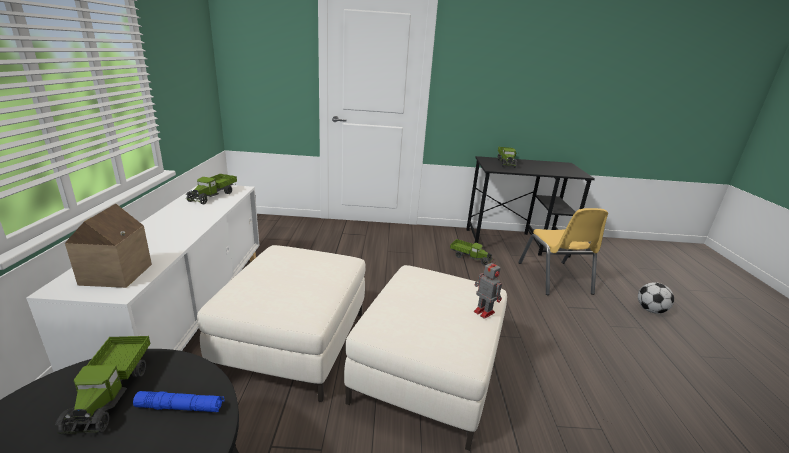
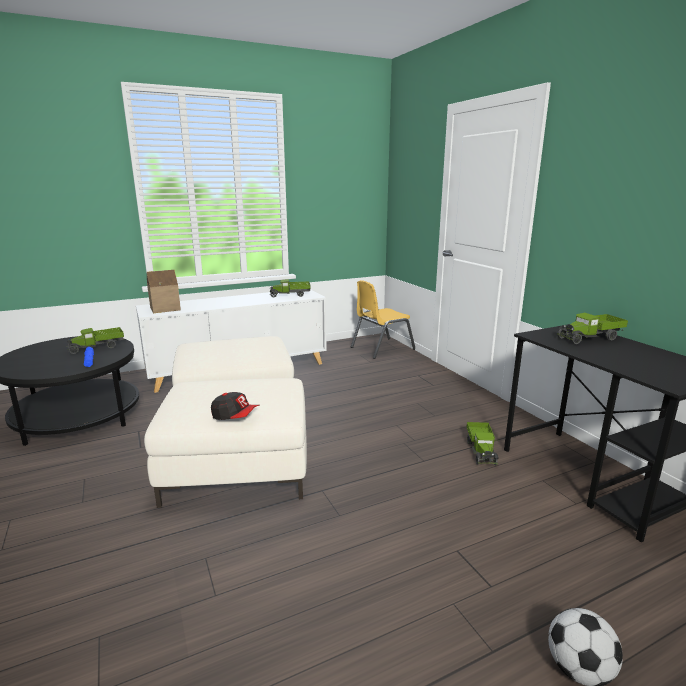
camera: 65 degrees right, 5 degrees down
toy robot [474,259,502,319] -> cap [211,392,260,420]
yellow chair [518,208,608,295] -> yellow chair moved to [351,280,415,359]

